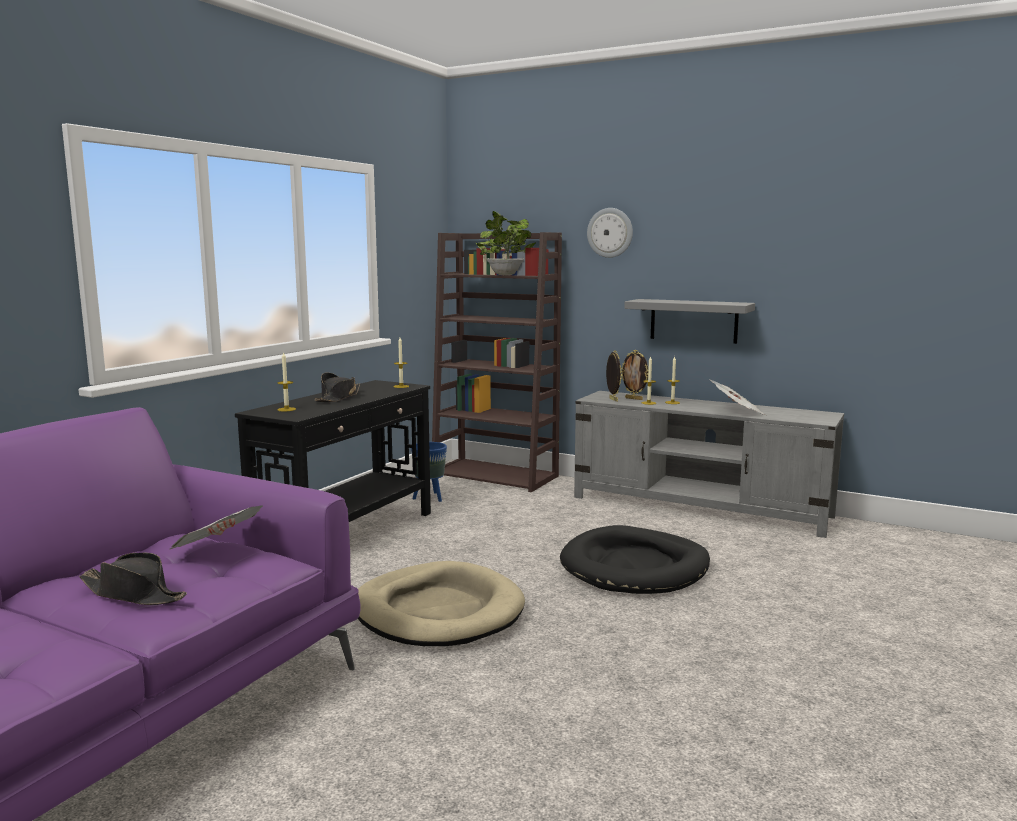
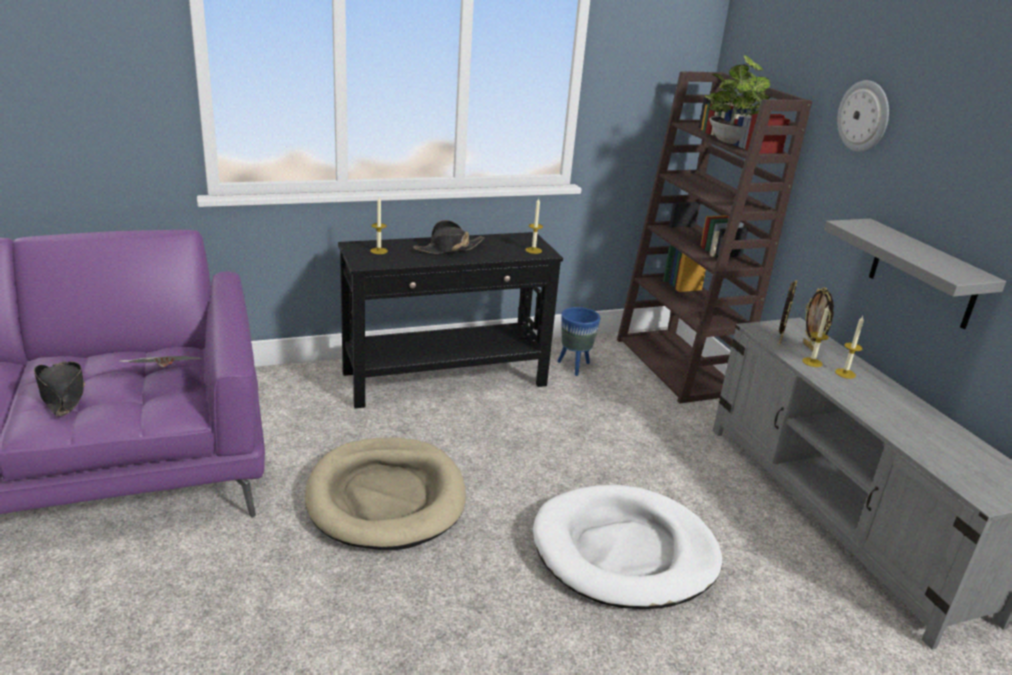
camera: 40 degrees right, 15 degrees up
black dog bed [560,525,710,594] -> white dog bed [533,485,722,609]
newspaper [708,379,765,415] -> none

